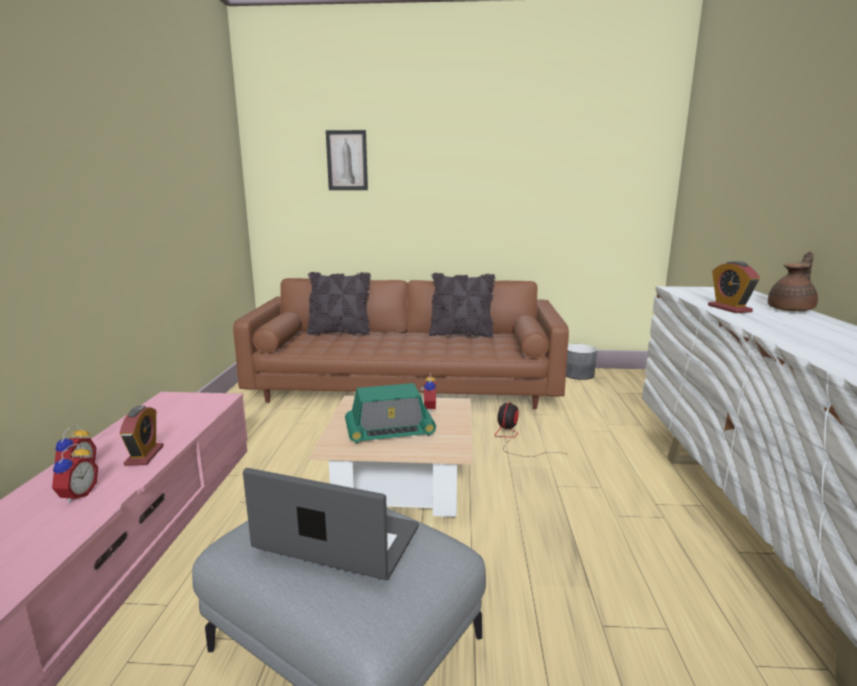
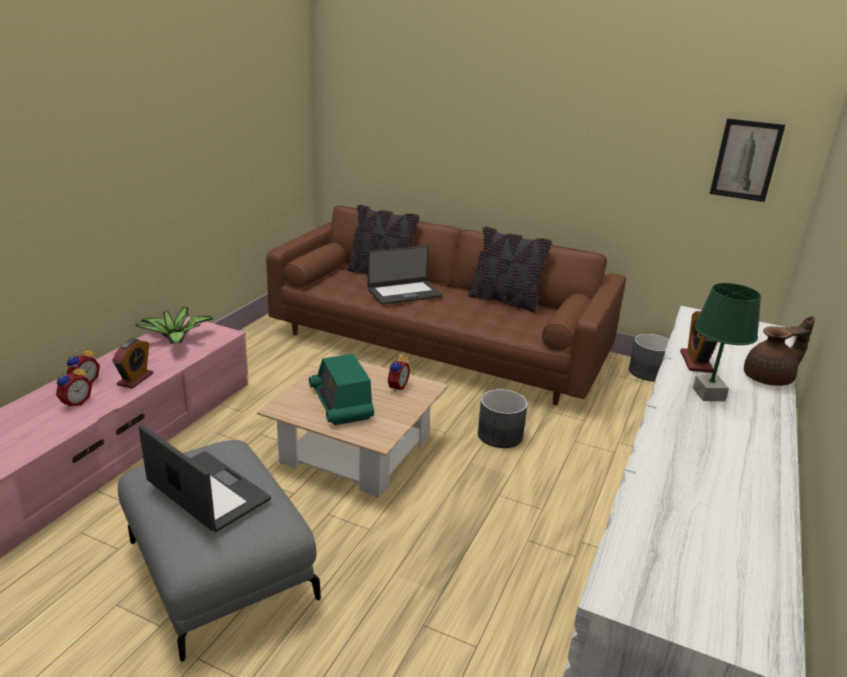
camera: 20 degrees right, 10 degrees up
picture [326,130,368,190] -> picture moved to [710,118,785,202]
radio [345,383,436,444] -> radio turned 60 degrees clockwise [309,354,374,425]
fan [495,402,565,457] -> grey planter [478,389,528,448]
none -> potted plant [135,307,213,344]
none -> laptop [368,246,442,305]
none -> green table lamp [693,283,761,401]

